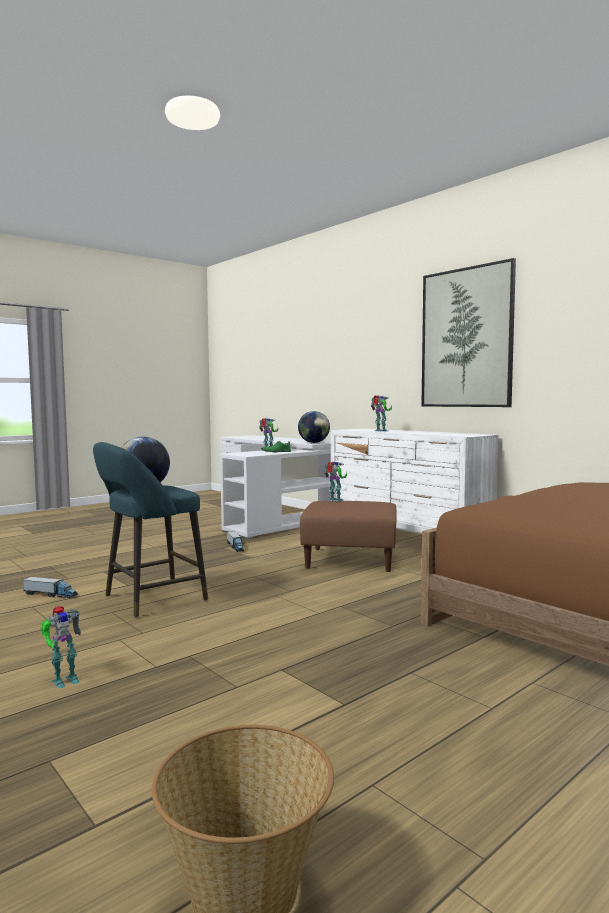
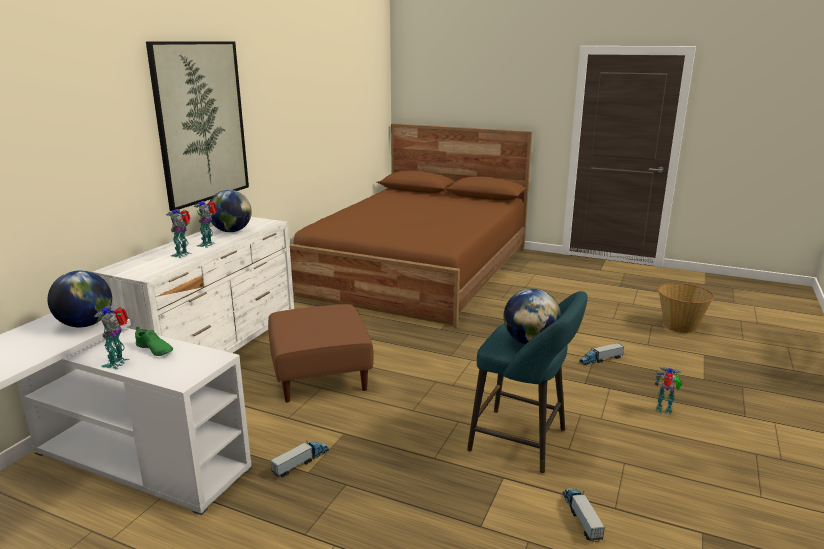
camera: 115 degrees left, 15 degrees up
toy robot [324,462,347,502] -> toy robot moved to [194,201,217,248]
none -> globe [210,190,252,232]
none -> toy truck [579,343,624,365]

